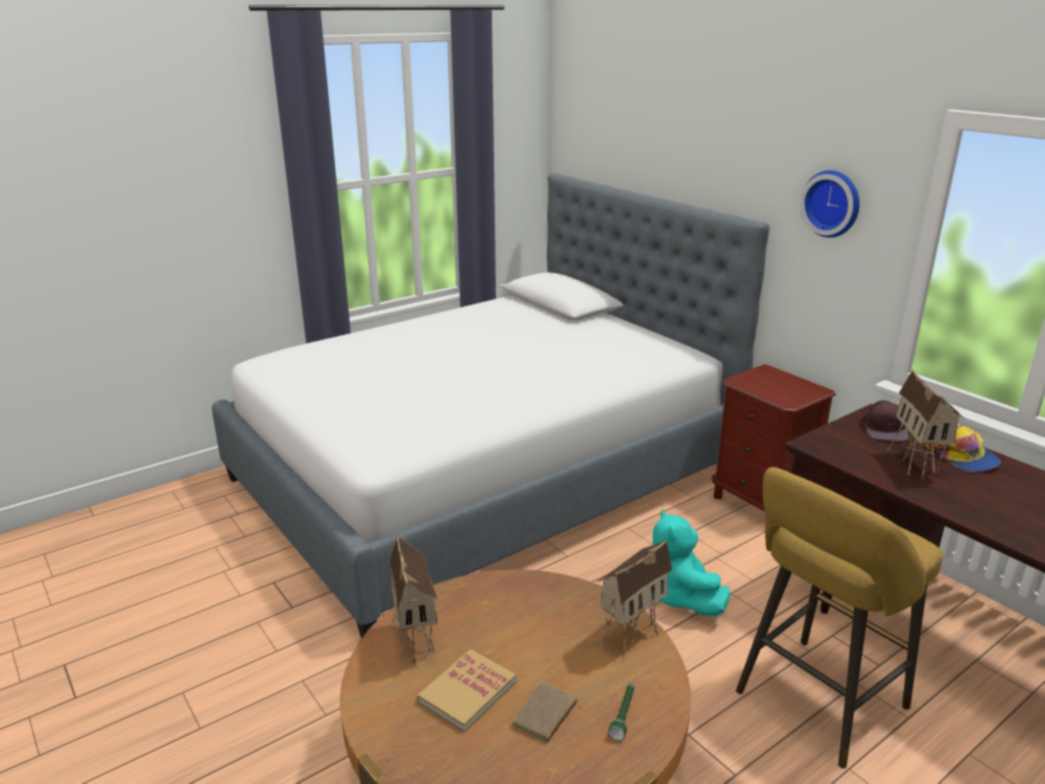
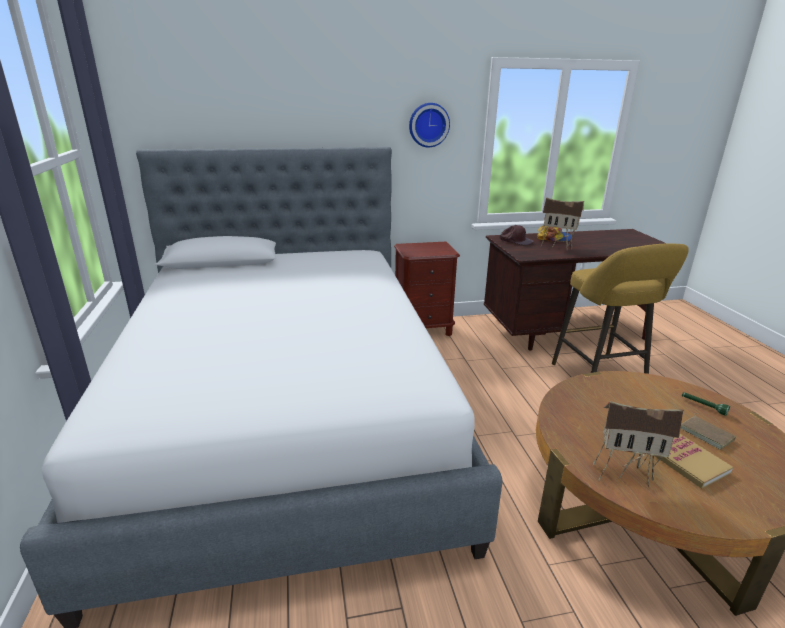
camera: 65 degrees left, 0 degrees up
toy house [597,540,672,663] -> none
turquoise plush toy [653,508,731,616] -> none

